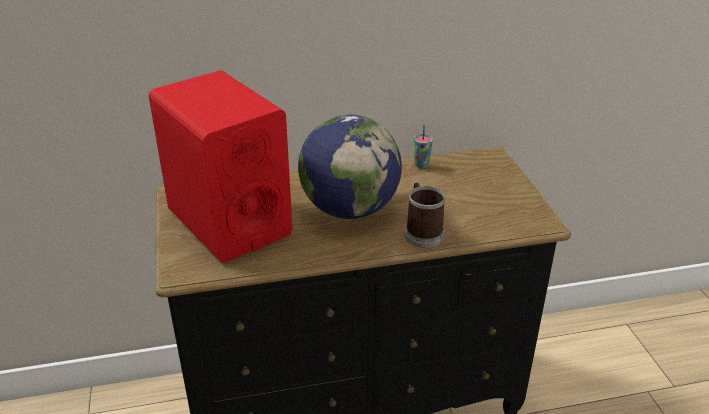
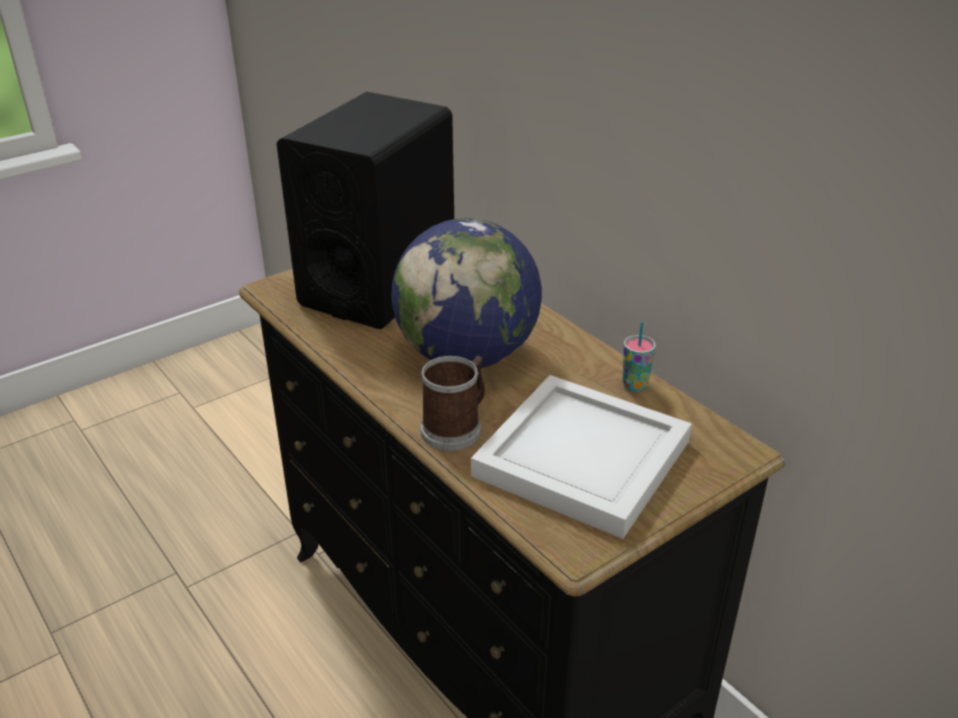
camera: 65 degrees right, 0 degrees up
red speaker [149,70,292,263] -> black speaker [277,92,454,329]
none -> white tray [471,375,692,539]

